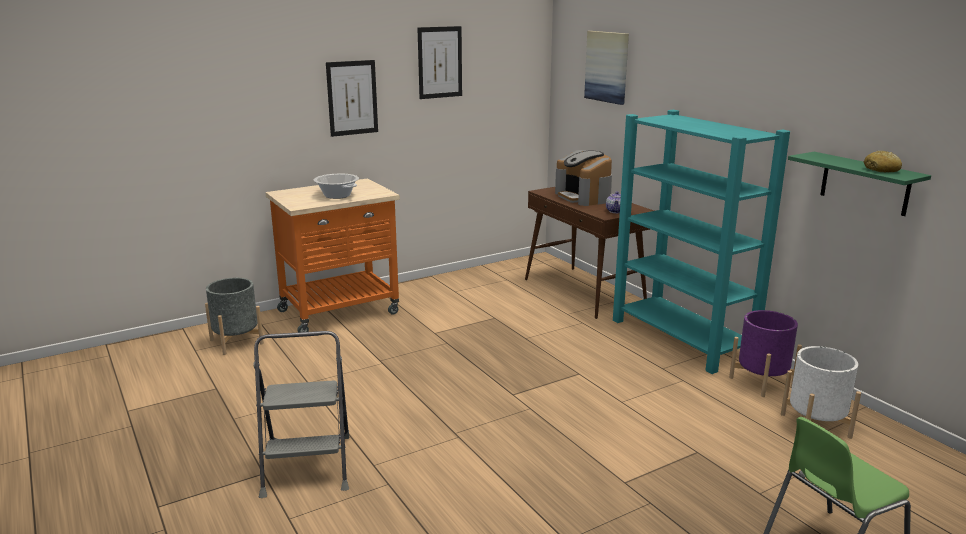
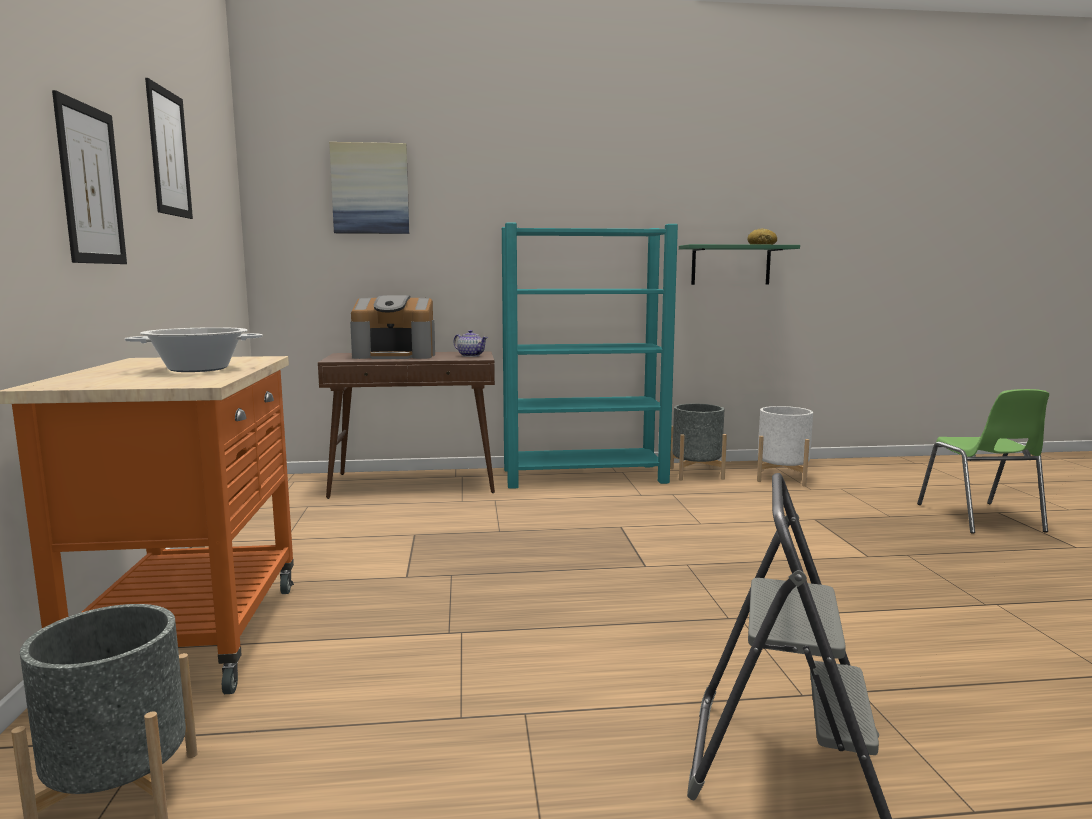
camera: 65 degrees left, 10 degrees down
purple planter [729,310,802,397] -> grey planter [670,404,727,480]

